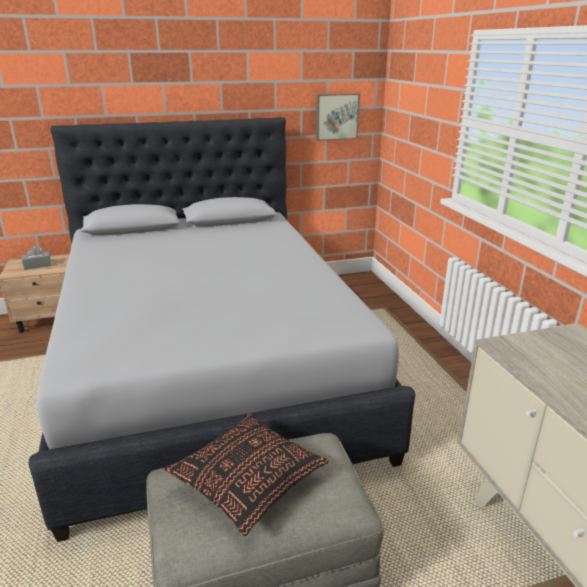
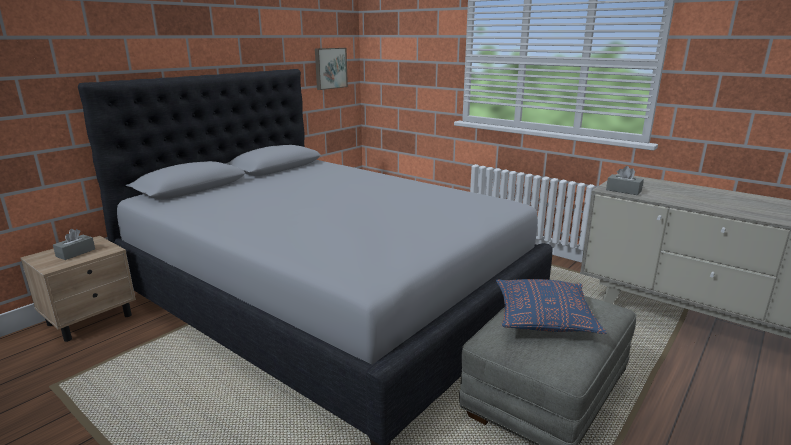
camera: 35 degrees left, 5 degrees down
black pillow [165,413,329,536] -> blue pillow [496,279,606,334]
none -> grey tissue box [606,166,644,195]

